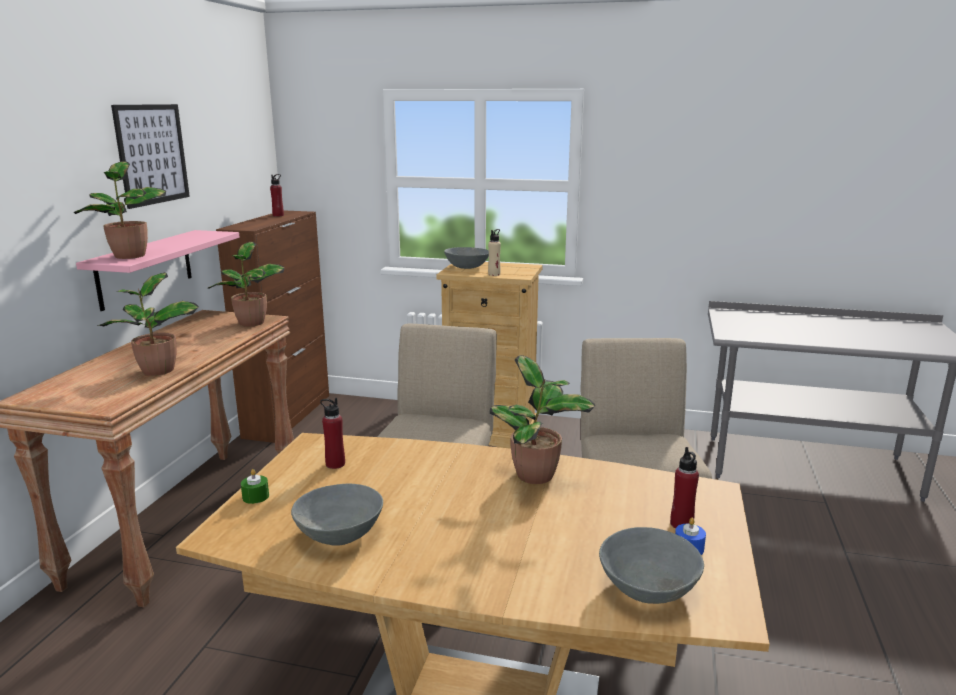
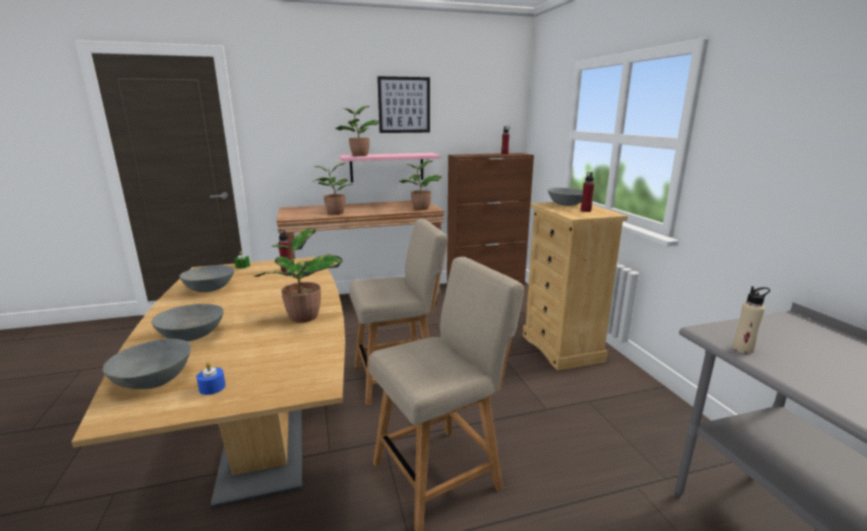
camera: 60 degrees right, 0 degrees up
beige bottle [488,229,501,276] -> beige bottle moved to [732,286,770,354]
red bottle [670,447,699,529] -> red bottle moved to [581,172,595,212]
none -> grey bowl [151,304,223,341]

